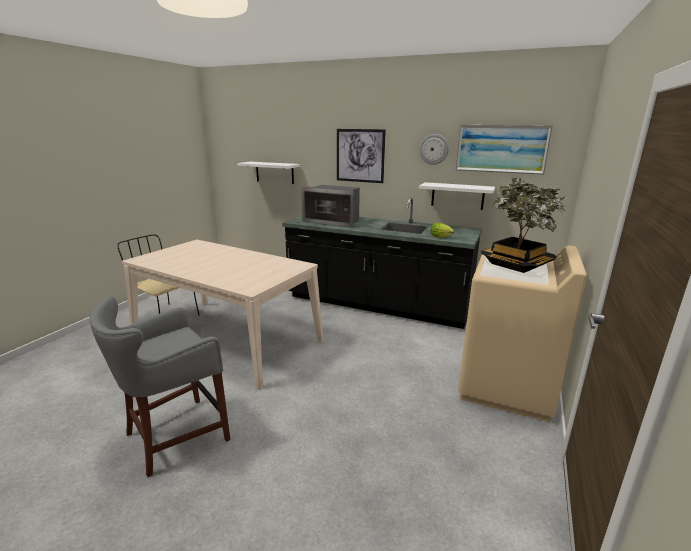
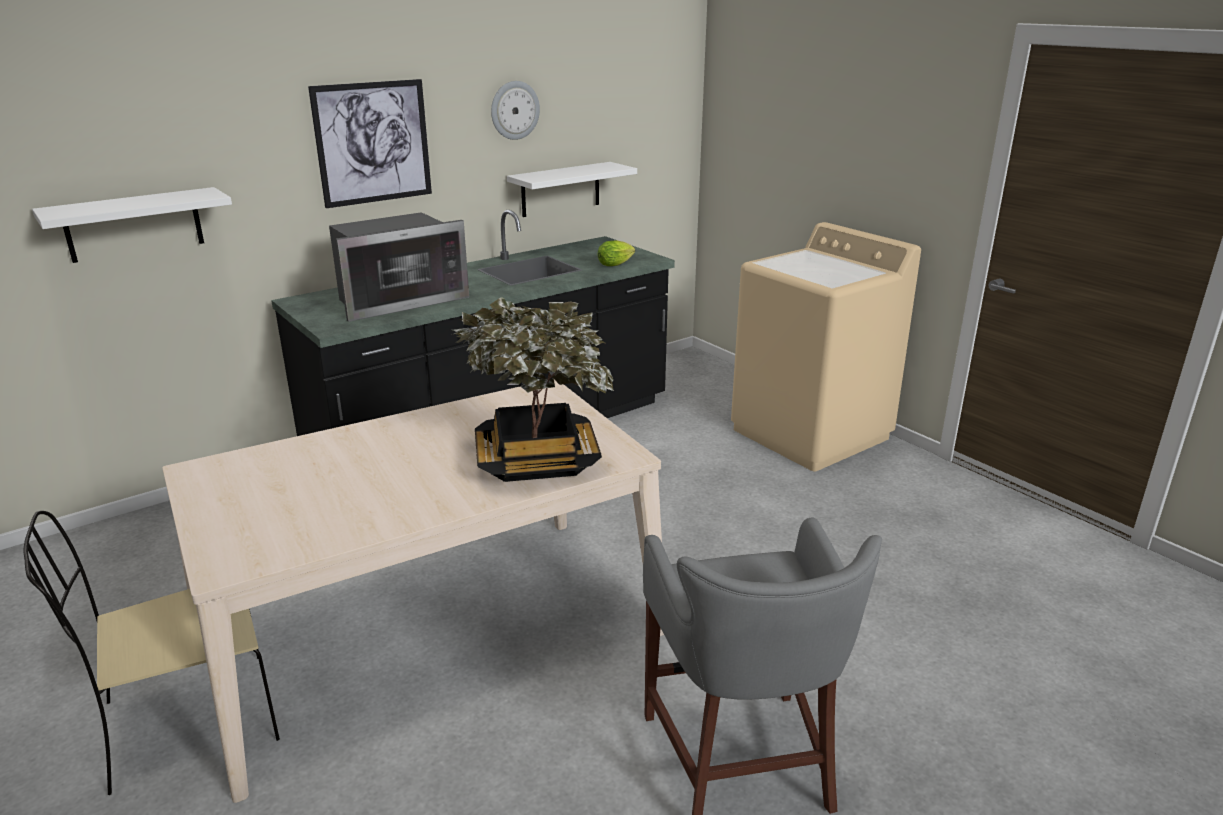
camera: 60 degrees left, 5 degrees up
picture [456,125,553,175] -> none
potted plant [481,177,568,273] -> potted plant moved to [451,297,614,482]

